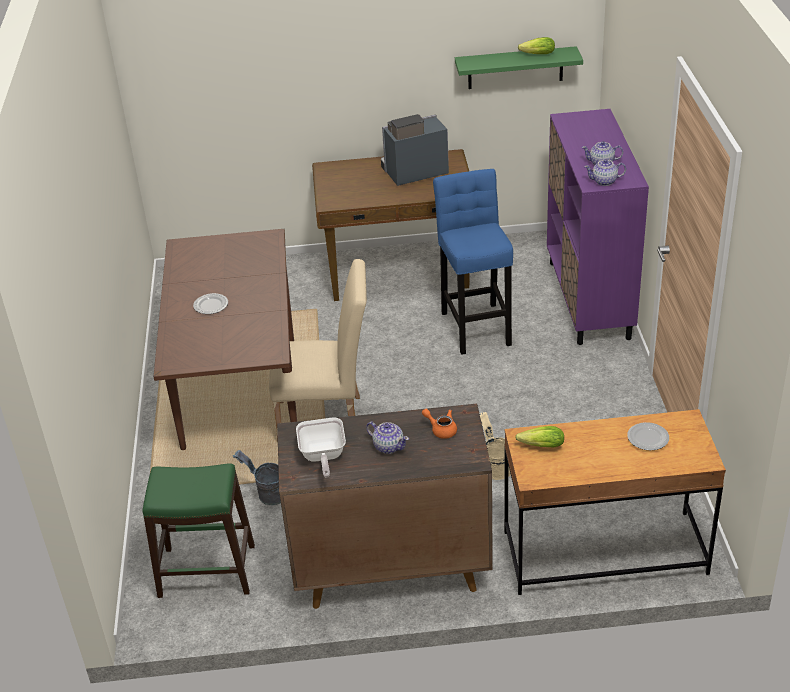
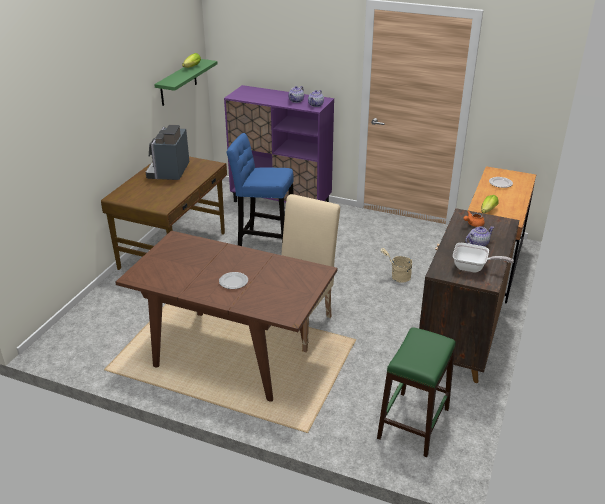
camera: 65 degrees left, 5 degrees down
grey bucket [233,450,281,505] -> none

